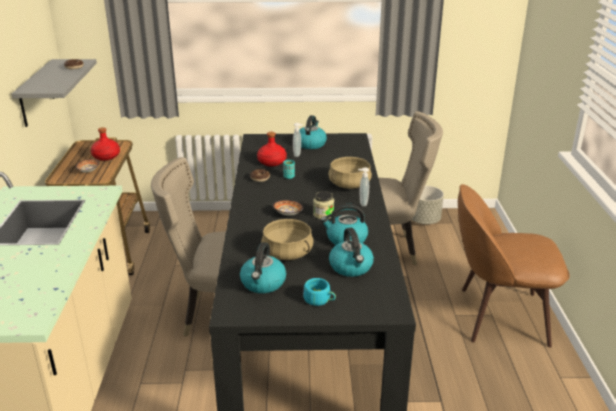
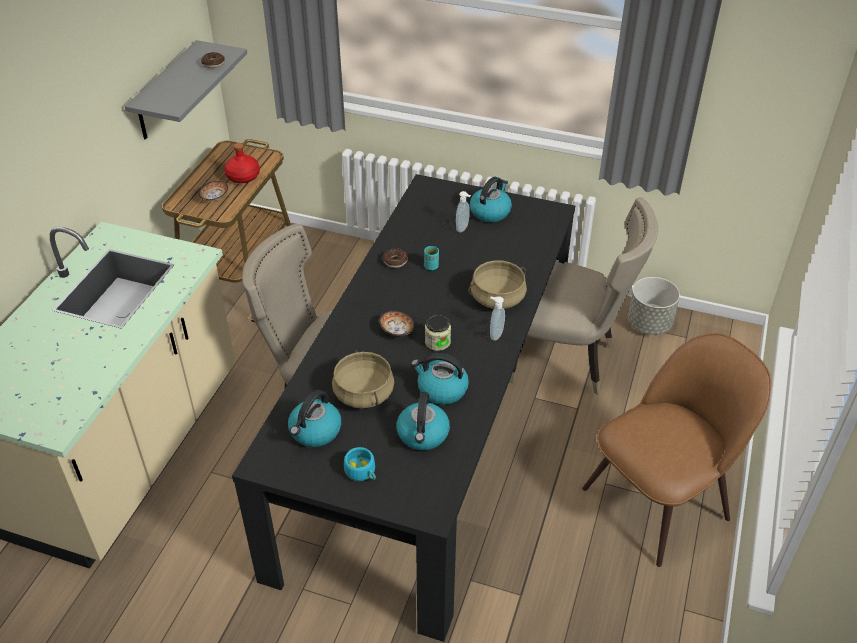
camera: 20 degrees right, 15 degrees up
red bottle [257,132,287,166] -> none
brown chair [458,184,570,348] -> brown chair turned 120 degrees clockwise [582,333,772,567]

